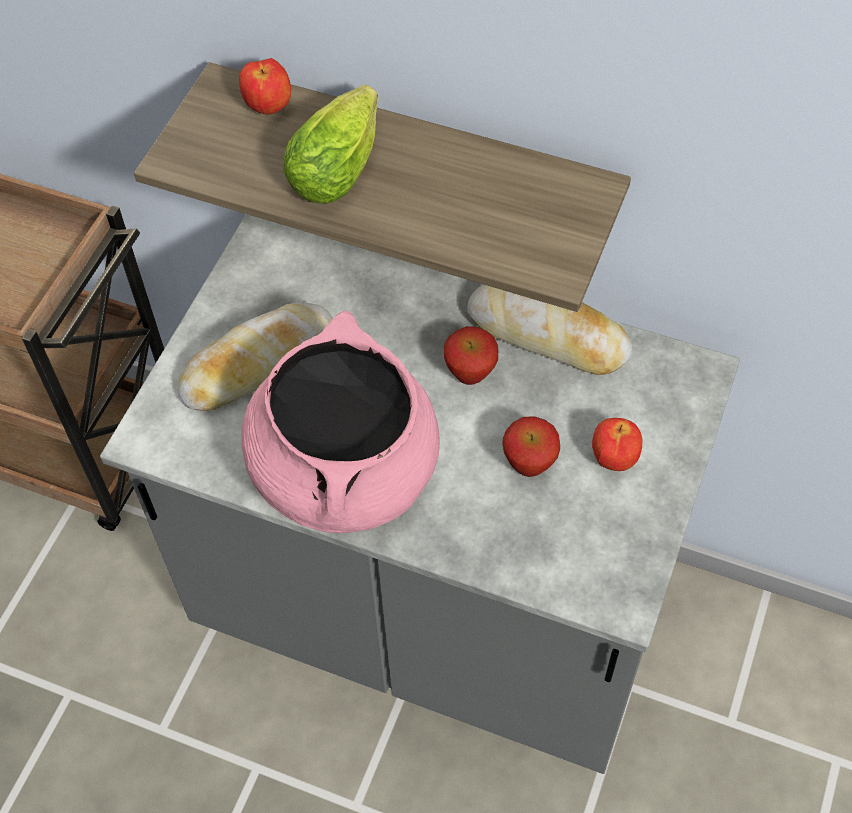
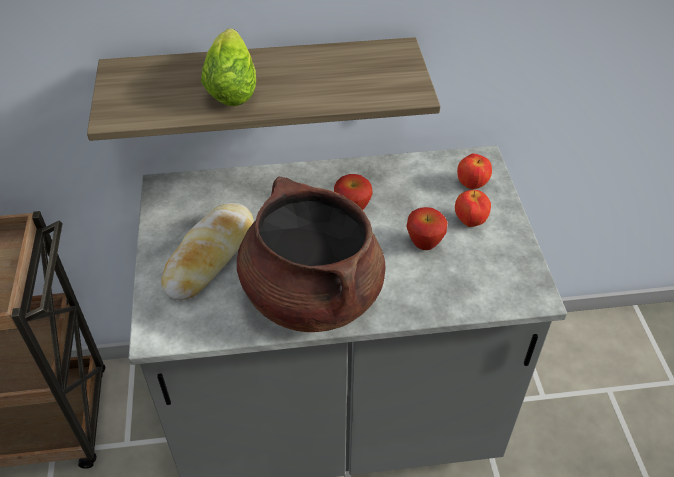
camera: 30 degrees left, 10 degrees down
apple [239,58,291,115] -> apple moved to [457,154,492,189]
pink cooking pot [241,311,440,533] -> brown cooking pot [237,177,385,332]
bread [467,284,633,375] -> none

